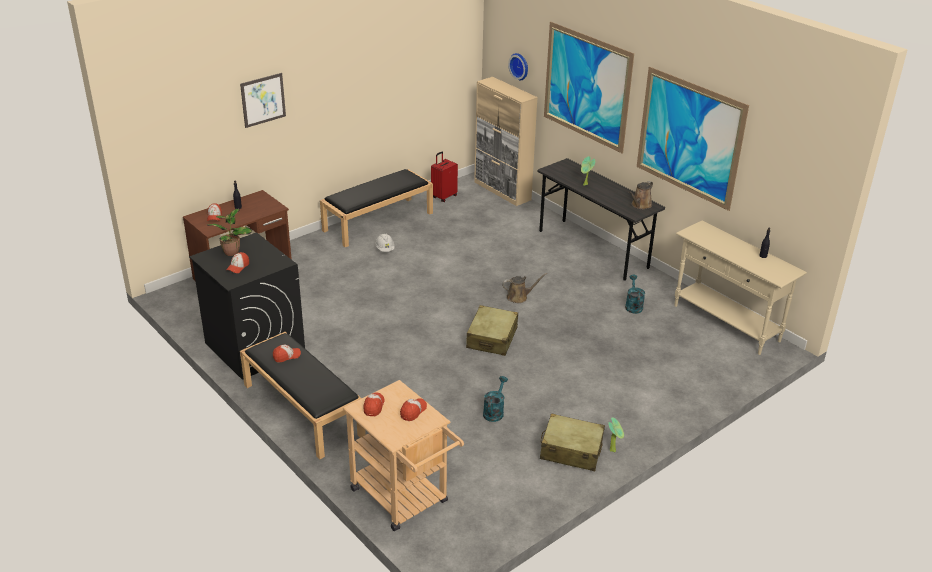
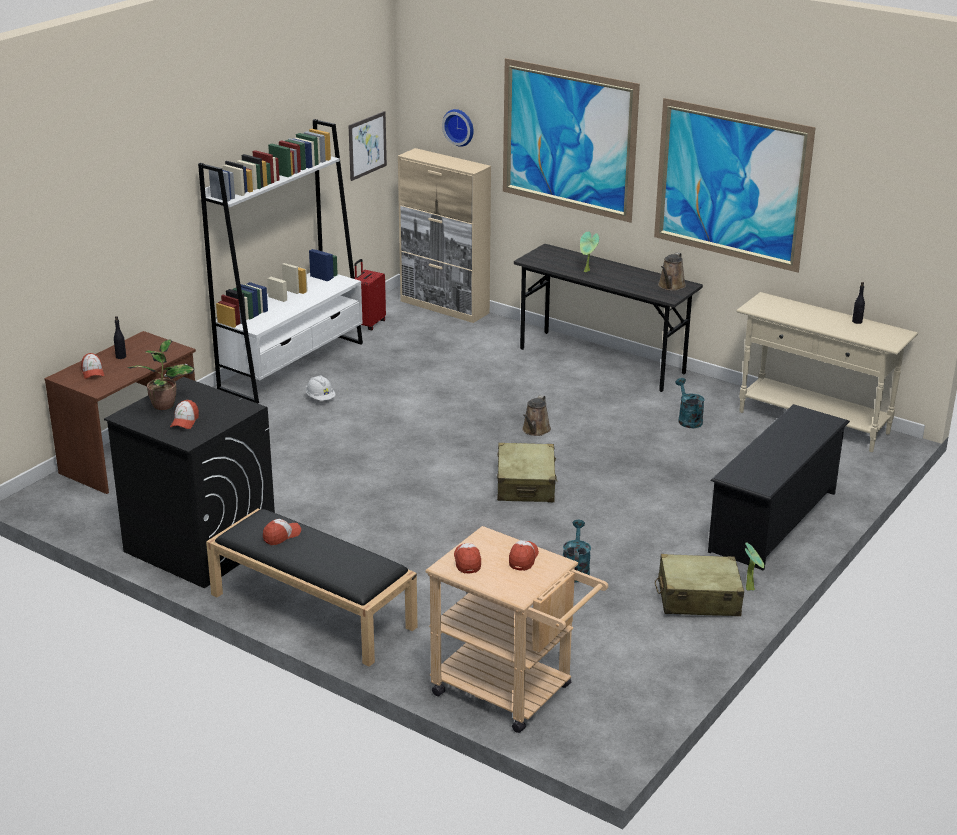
camera: 15 degrees left, 5 degrees down
picture [240,73,286,128] -> picture moved to [348,111,387,181]
black bench [320,169,433,247] -> white bookcase [198,119,363,403]
brown watering can [502,273,547,303] -> brown watering can turned 135 degrees clockwise [522,395,551,436]
none -> black shoe rack [708,404,850,570]

